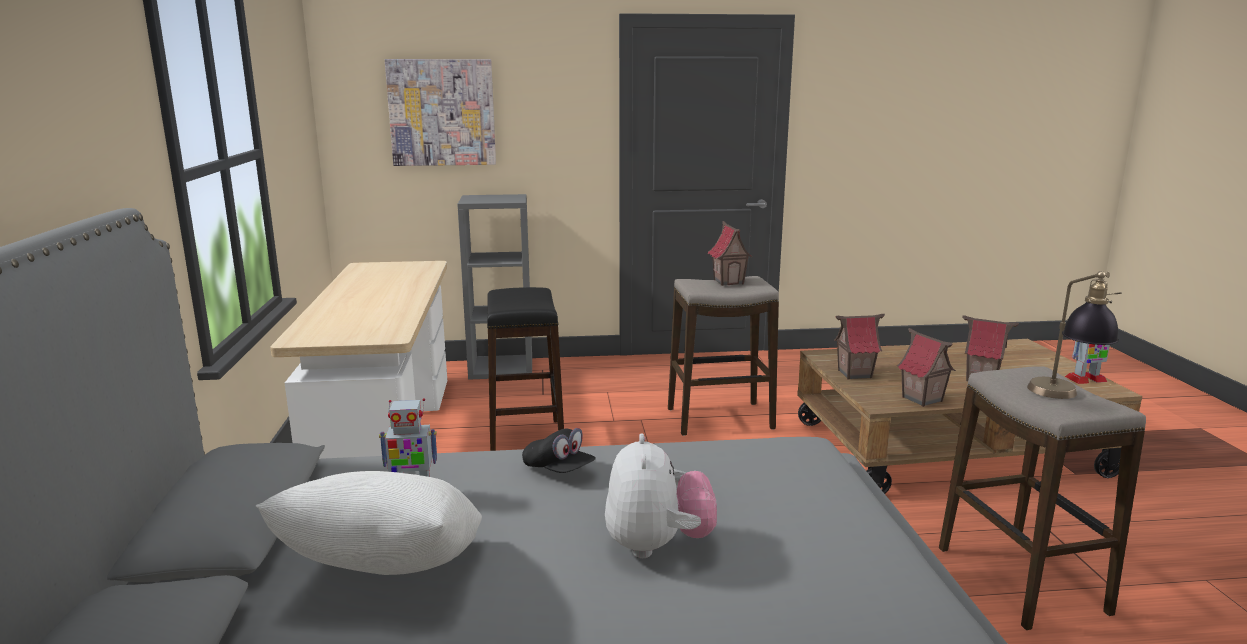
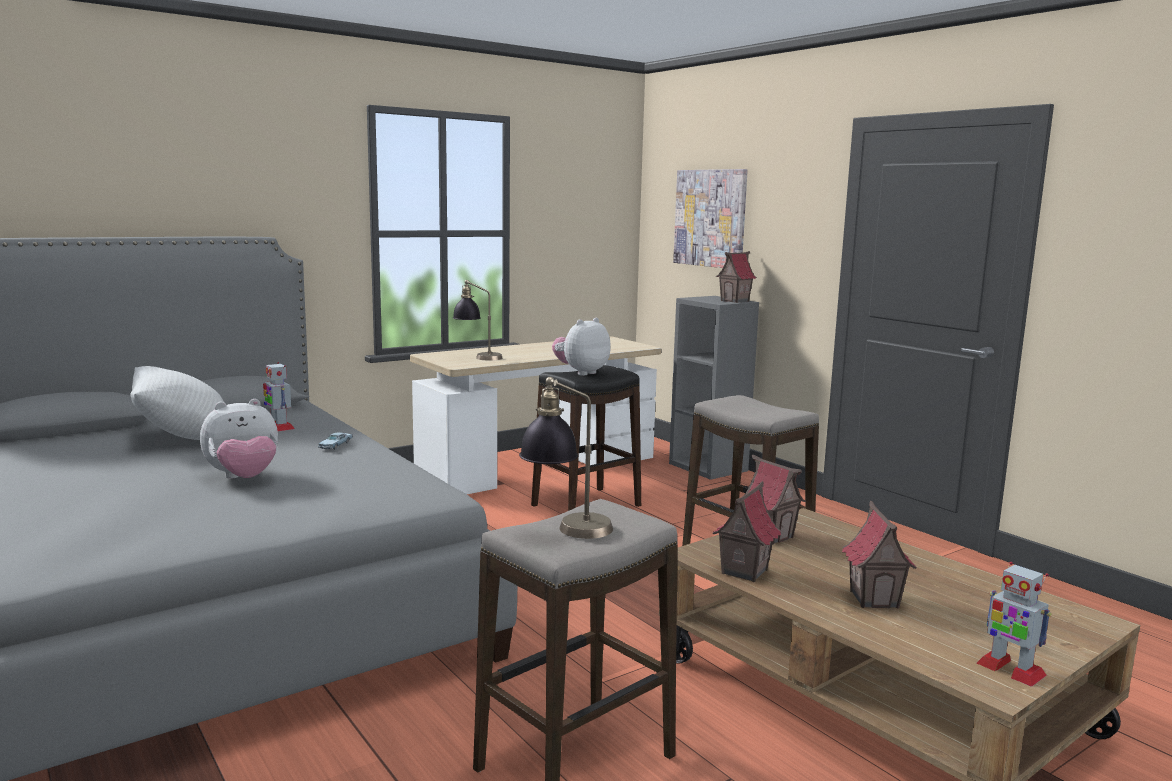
camera: 60 degrees right, 5 degrees down
black cap [522,428,596,473] -> blue toy car [318,432,353,450]
toy house [708,221,753,286] -> toy house moved to [716,251,757,303]
none -> table lamp [453,280,503,361]
none -> plush toy [552,318,611,376]

